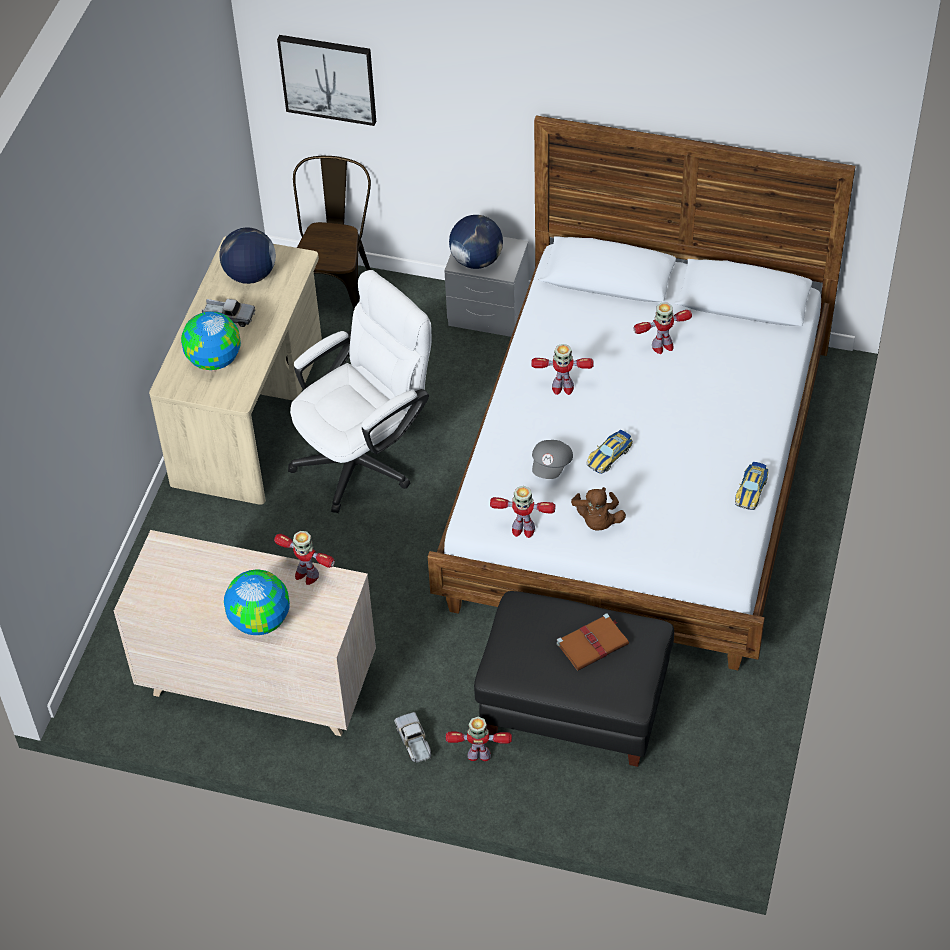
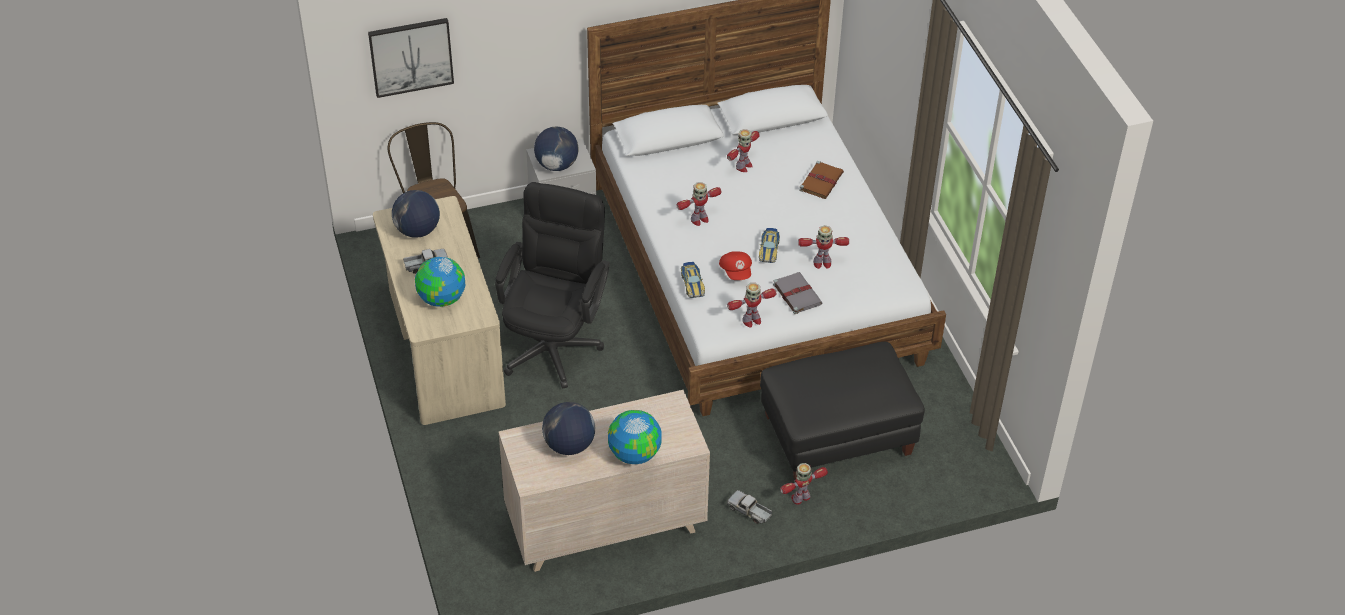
camera: 35 degrees left, 5 degrees down
toy robot [274,531,335,585] -> toy robot moved to [798,225,849,269]
white office chair [288,270,432,513] -> black office chair [495,182,610,389]
grey cap [532,440,573,479] -> red cap [719,251,752,280]
brown book [557,613,629,671] -> brown book moved to [799,161,844,199]
brown plush toy [571,487,626,531] -> grey book [773,272,822,314]
toy car [735,462,769,510] -> toy car moved to [681,262,705,298]
none -> globe [542,402,595,455]

